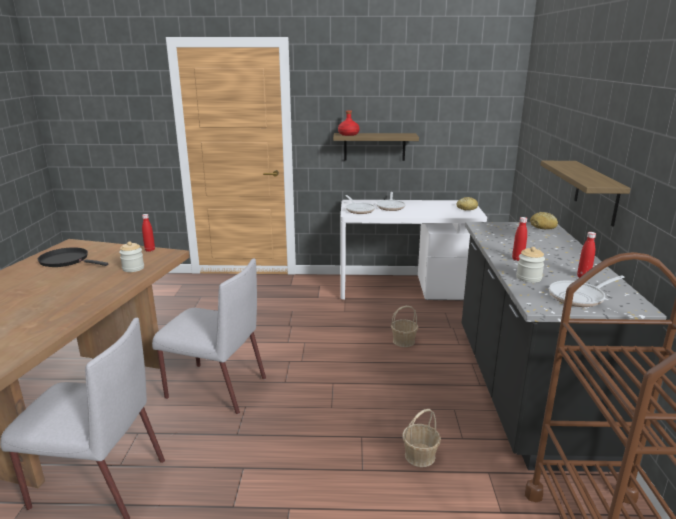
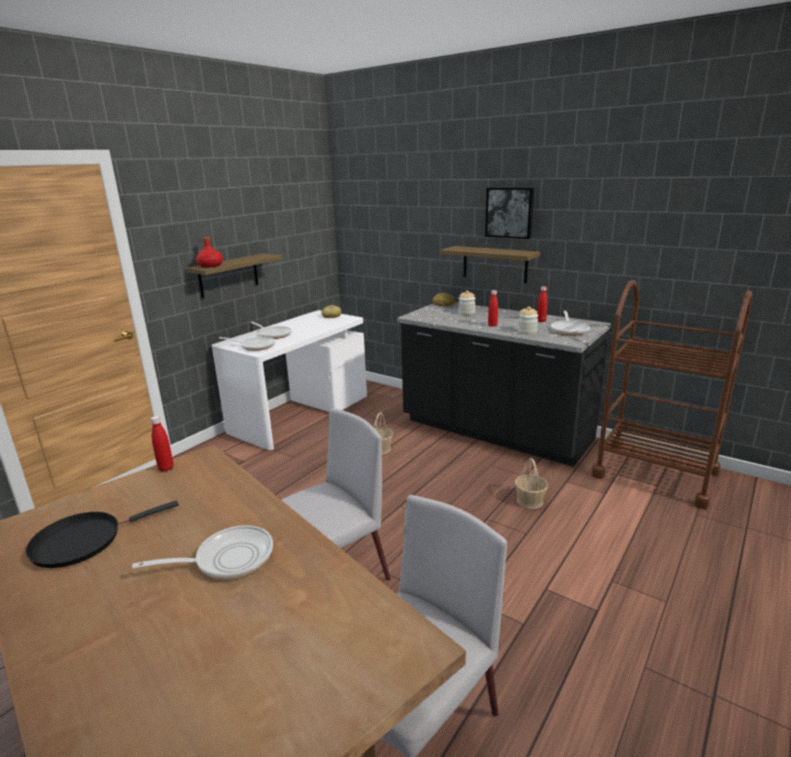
camera: 55 degrees left, 0 degrees up
jar [119,241,144,272] -> jar moved to [458,290,476,315]
none -> frying pan [132,525,273,579]
none -> picture [485,188,534,239]

